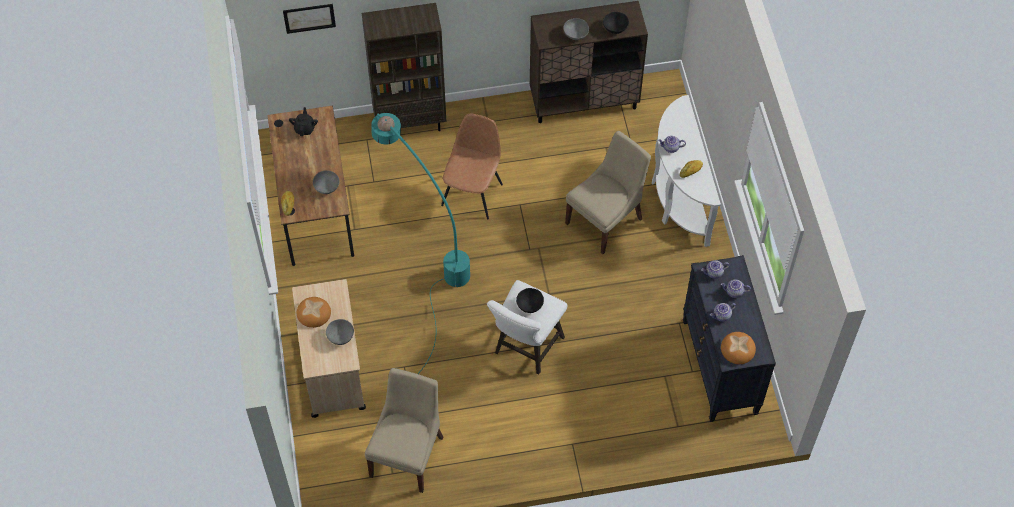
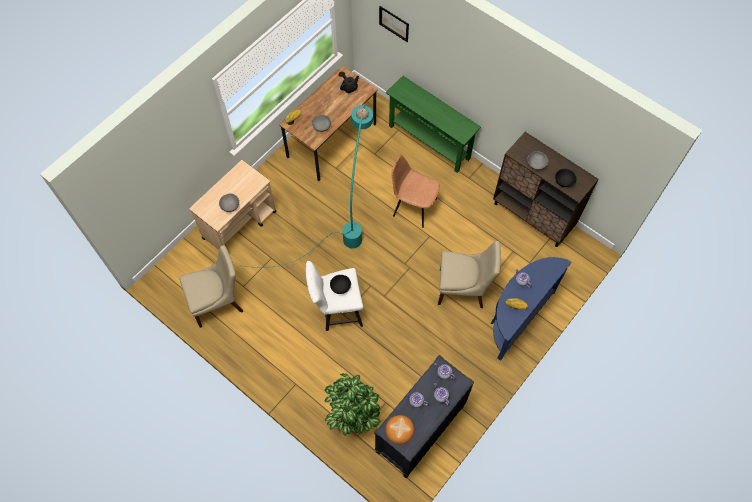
camera: 50 degrees right, 5 degrees up
bread [297,297,331,328] -> none
brown bookcase [362,3,446,131] -> green console table [386,76,481,173]
brown chair [441,114,503,219] -> brown chair turned 135 degrees counterclockwise [391,155,440,228]
white console table [652,95,721,247] -> blue console table [491,257,572,361]
none -> potted plant [324,373,381,436]

